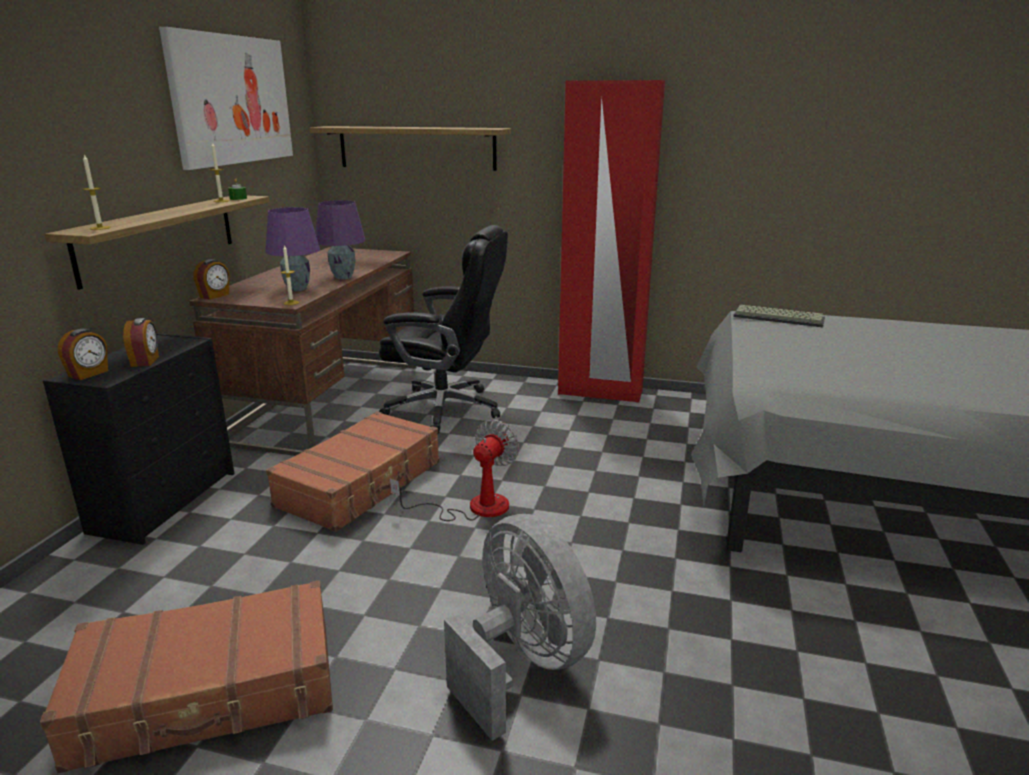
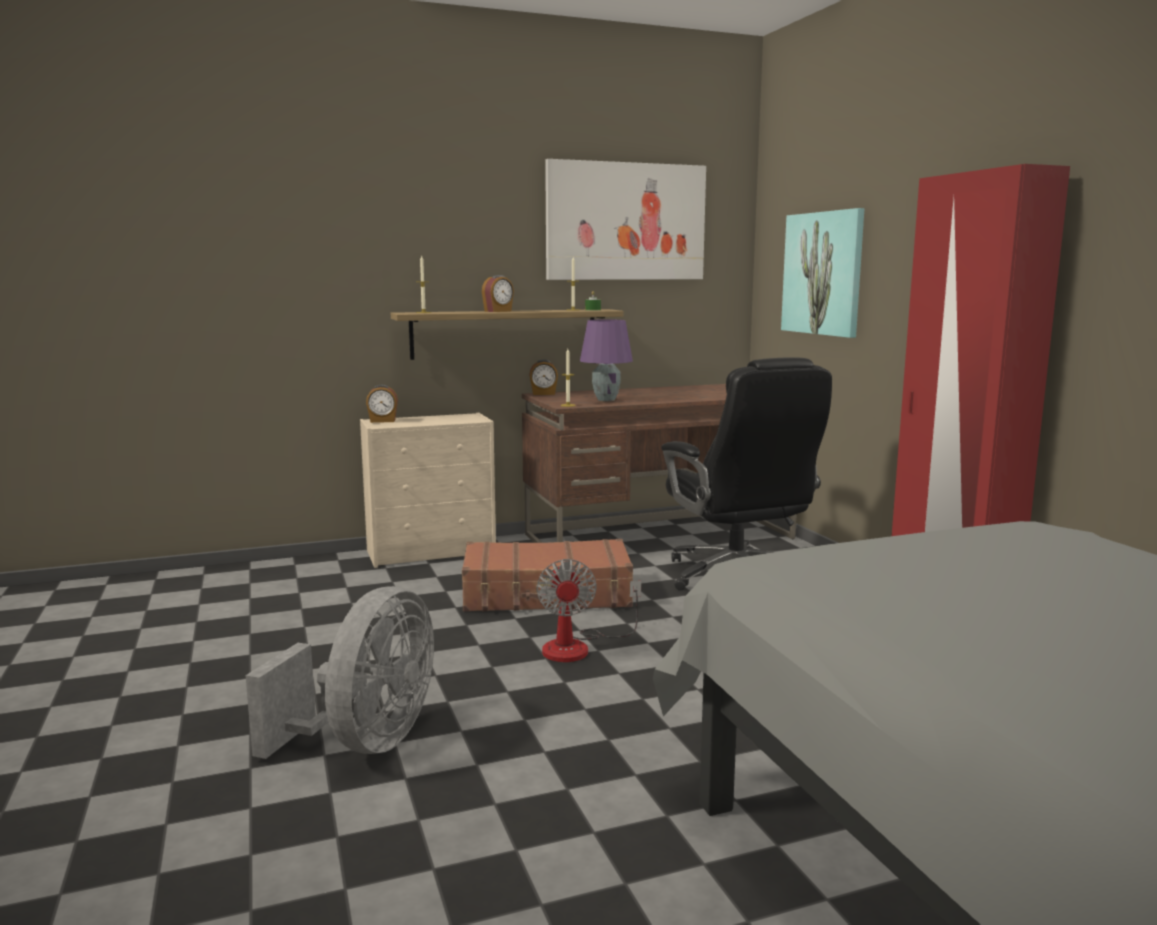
camera: 55 degrees right, 10 degrees down
brown suitcase [40,580,333,774] -> none
black dresser [43,333,235,545] -> beige dresser [360,413,496,568]
alarm clock [123,318,159,367] -> alarm clock moved to [482,275,514,312]
shelf [310,126,511,171] -> picture [781,208,864,338]
purple table lamp [315,200,366,279] -> none
fan [390,420,519,521] -> fan turned 90 degrees clockwise [536,559,641,662]
keyboard [733,305,825,327] -> none

